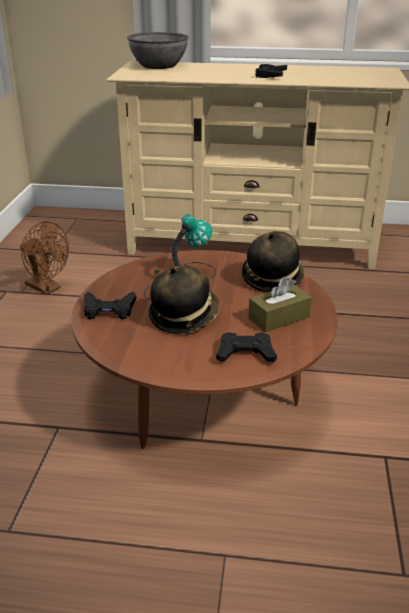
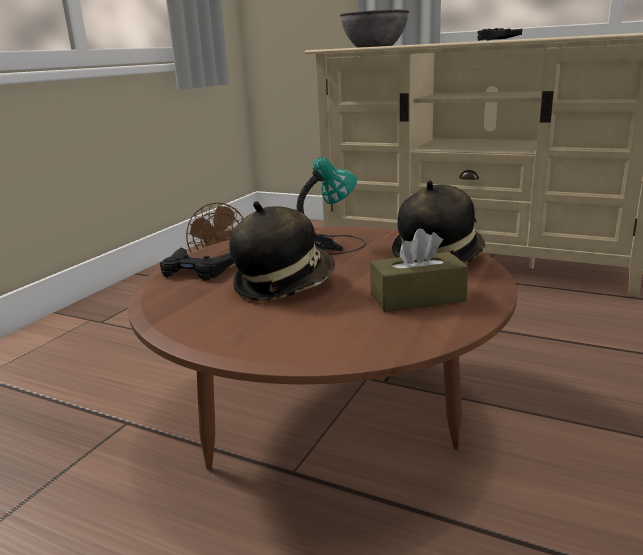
camera: 20 degrees right, 10 degrees down
black game controller [216,332,277,363] -> none

